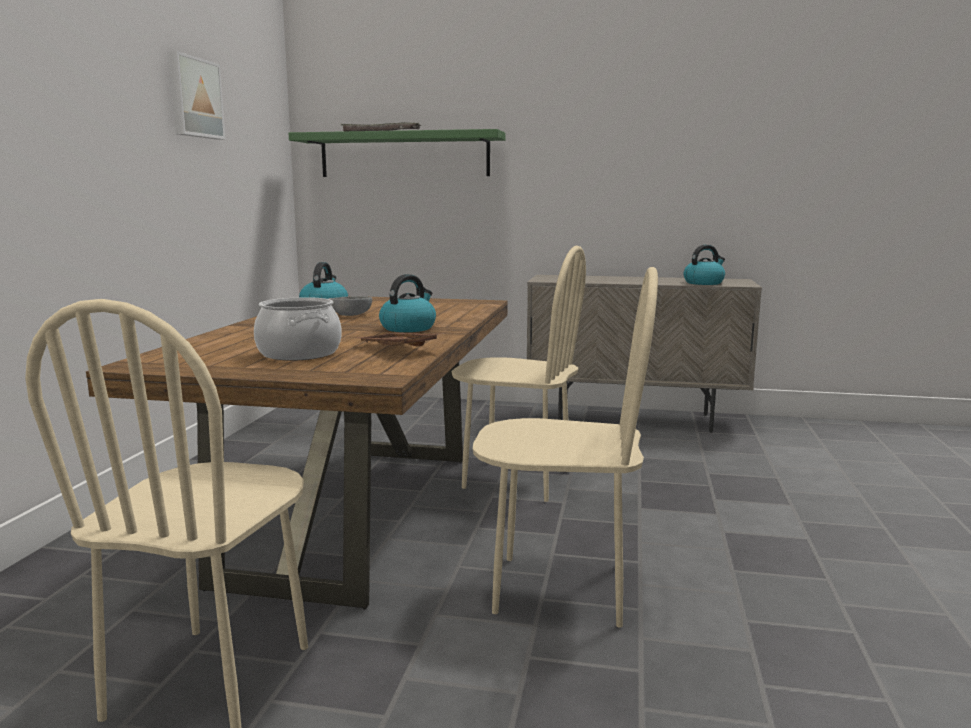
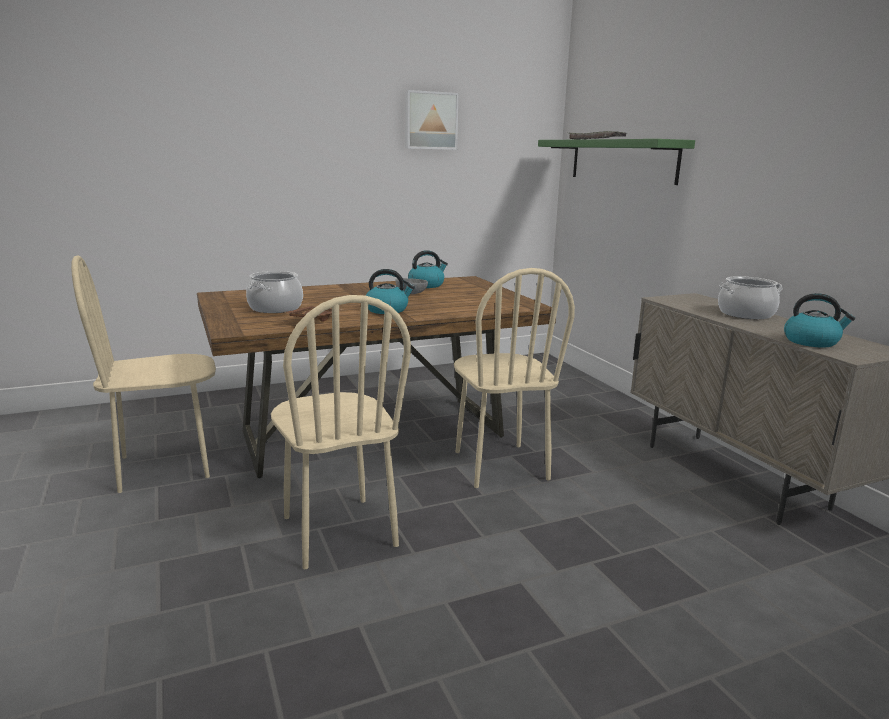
camera: 55 degrees right, 5 degrees up
none -> cooking pot [718,276,783,319]

